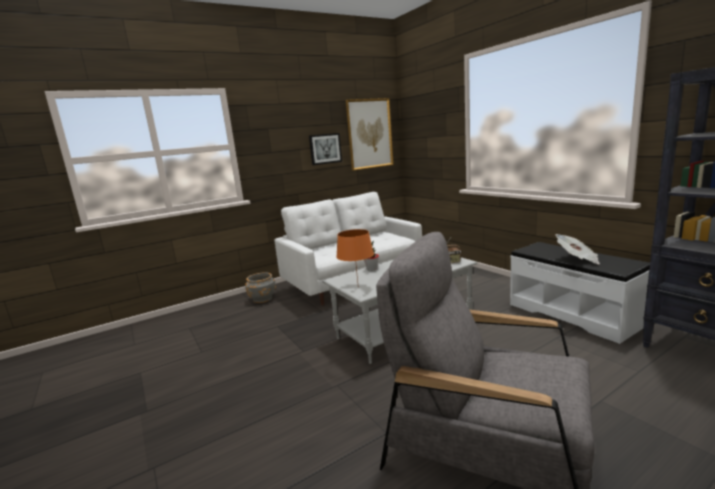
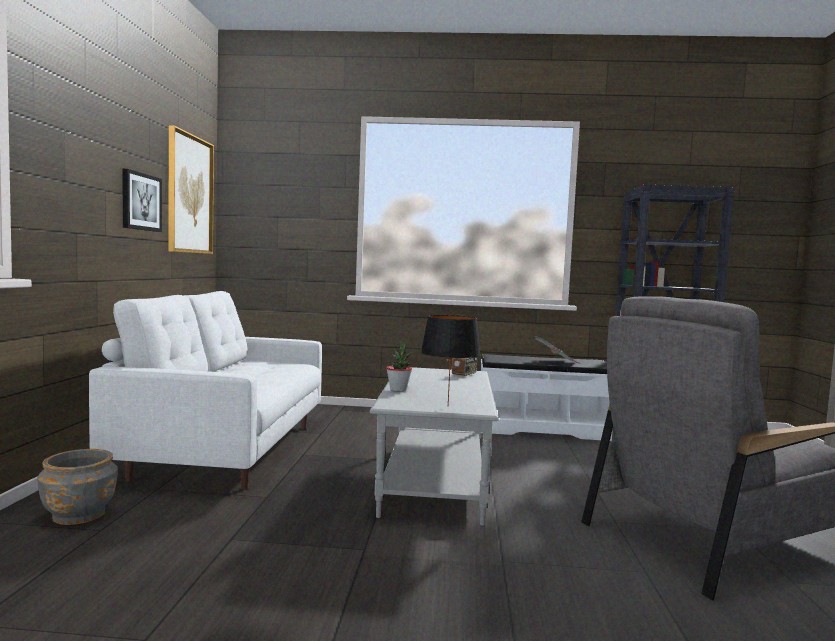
camera: 55 degrees left, 10 degrees down
orange table lamp [336,229,374,282] -> black table lamp [421,315,481,405]

